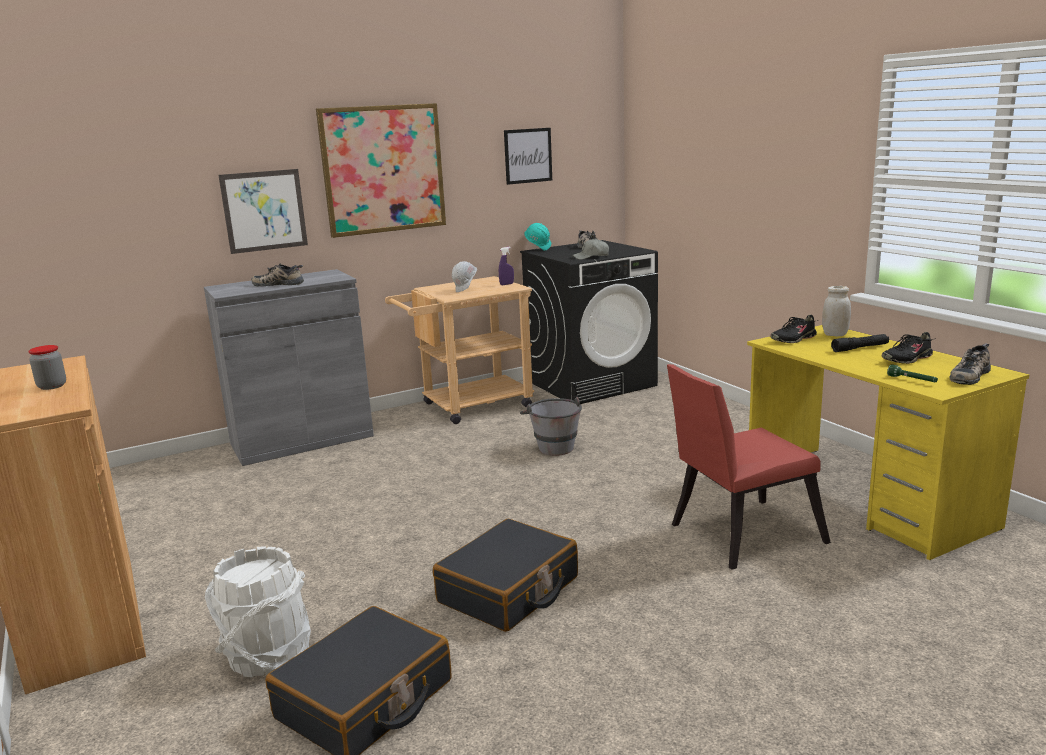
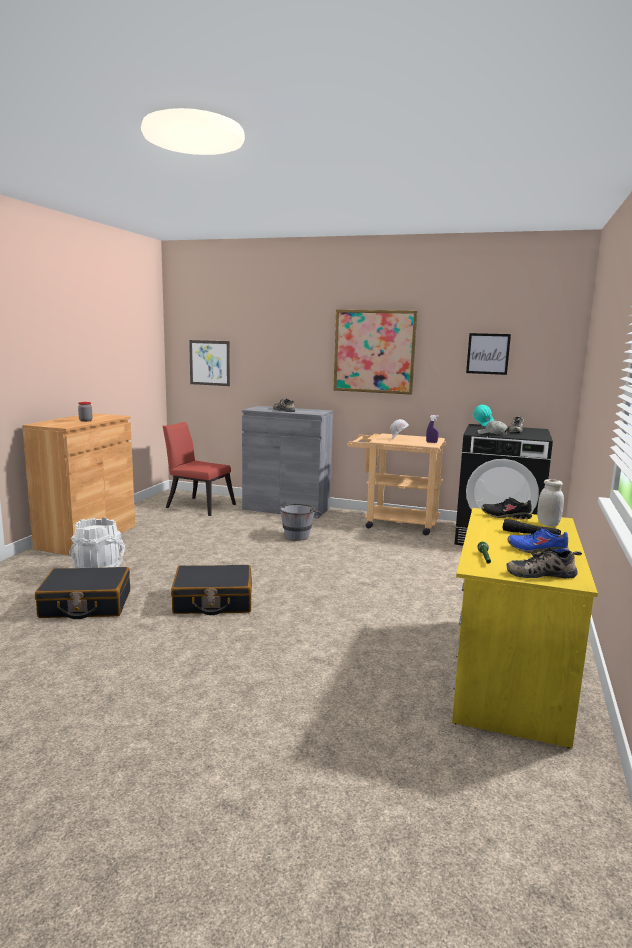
camera: 45 degrees right, 5 degrees down
picture [218,169,308,254] -> picture moved to [189,340,230,386]
grey bucket [520,397,582,456] -> grey bucket moved to [279,501,322,541]
red chair [667,364,831,570] -> red chair moved to [163,422,236,516]
black shoe [882,332,936,364] -> blue shoe [507,527,569,553]

